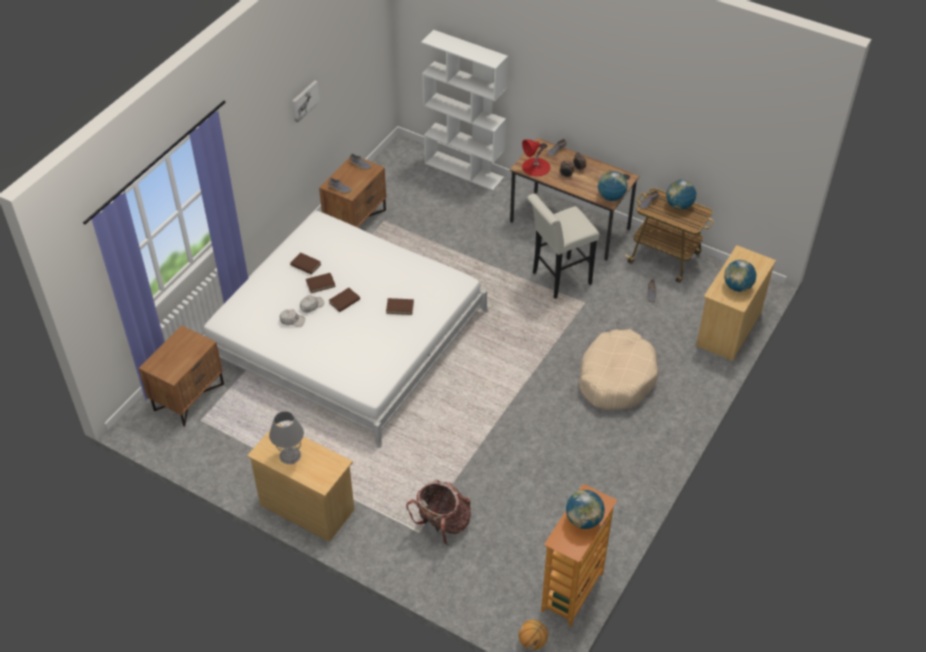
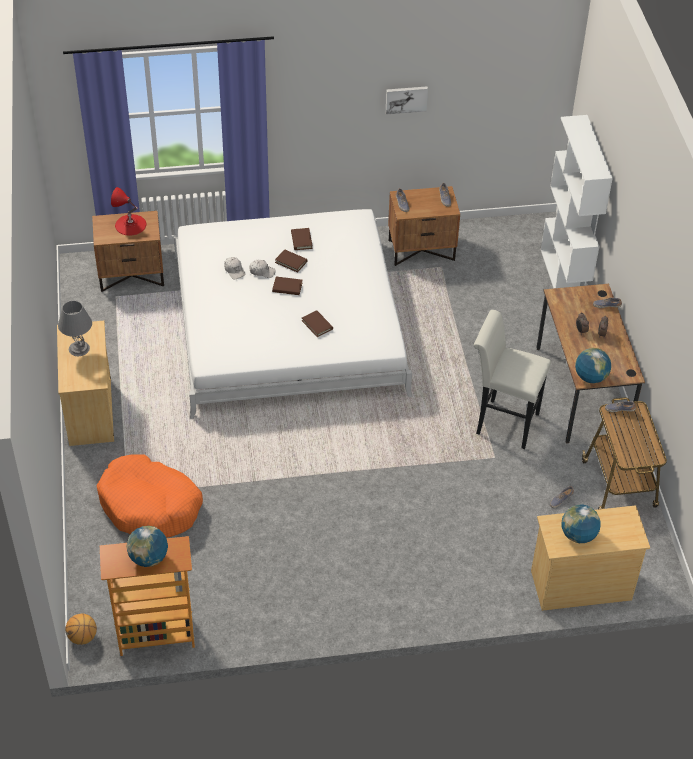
camera: 50 degrees right, 0 degrees up
backpack [406,480,471,545] -> orange dog bed [96,454,203,538]
red table lamp [522,139,550,177] -> red table lamp moved to [111,187,147,236]
beige dog bed [579,329,658,410] -> none
globe [666,180,696,210] -> none

